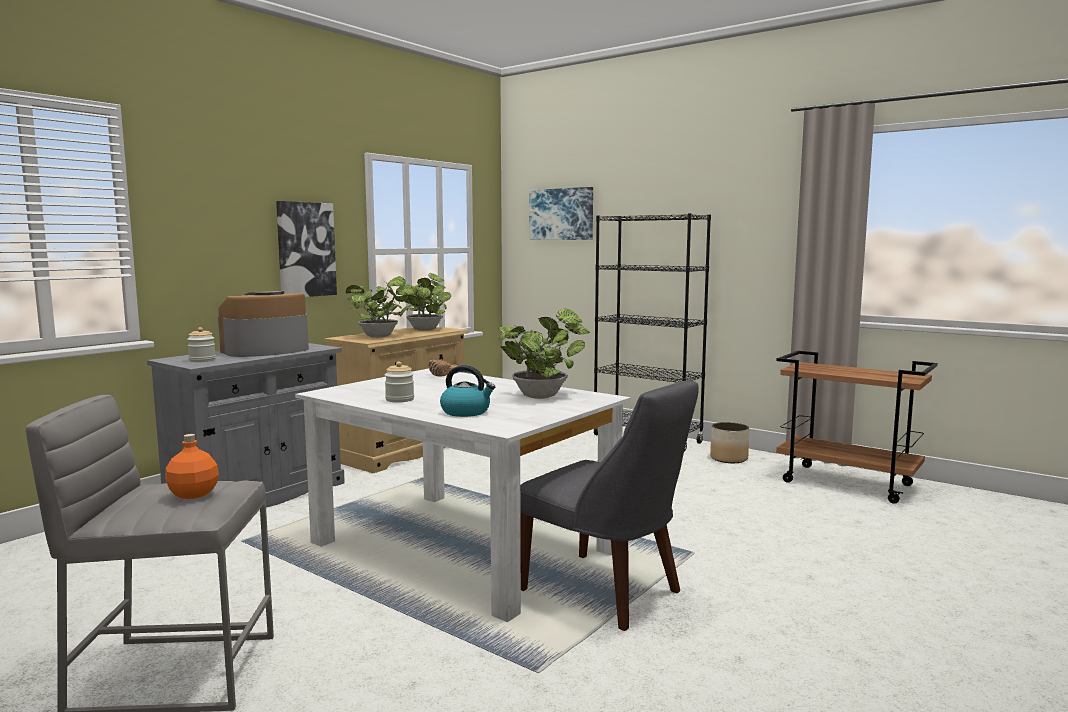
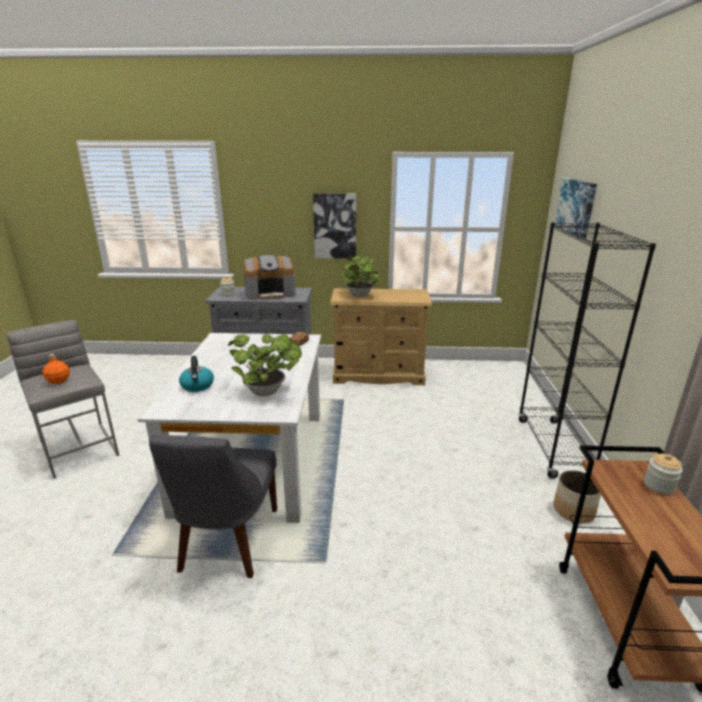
camera: 55 degrees right, 15 degrees up
coffee machine [218,291,309,357] -> coffee machine turned 150 degrees clockwise [244,255,296,300]
jar [385,362,414,402] -> jar moved to [644,454,683,494]
potted plant [404,273,451,331] -> none

